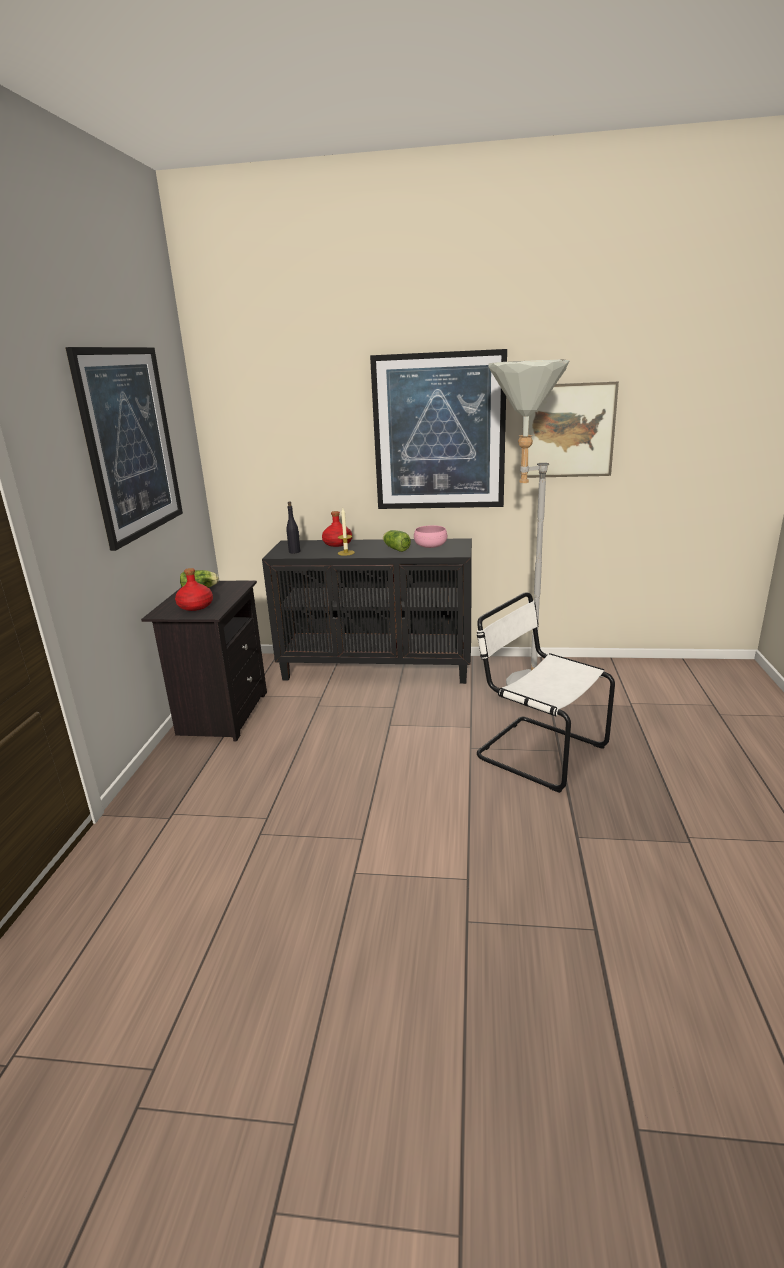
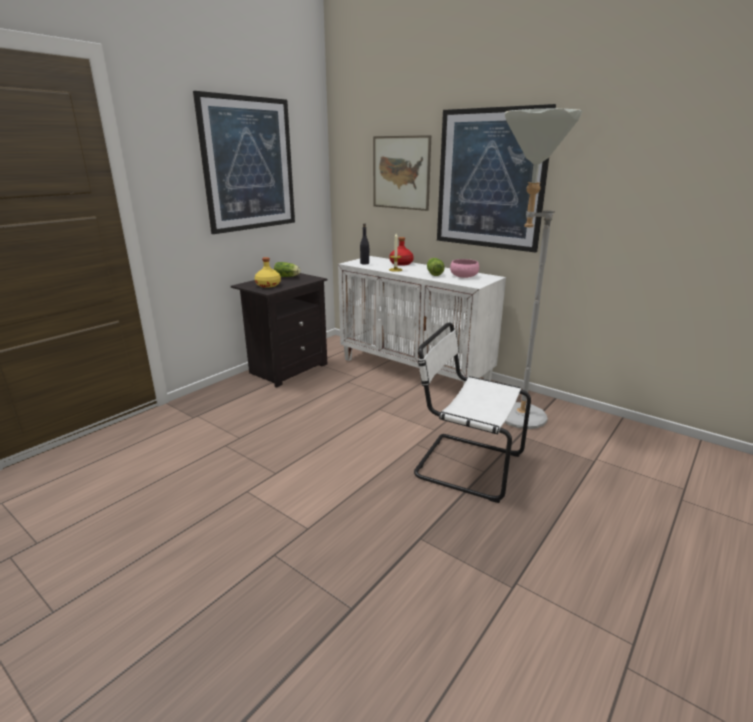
camera: 30 degrees right, 0 degrees up
red bottle [175,568,213,611] -> yellow bottle [254,257,281,288]
black cabinet [262,538,472,684] -> white cabinet [338,256,506,384]
white chair [477,592,615,793] -> white chair turned 45 degrees counterclockwise [414,322,531,503]
picture [522,382,619,478] -> picture moved to [373,135,431,211]

